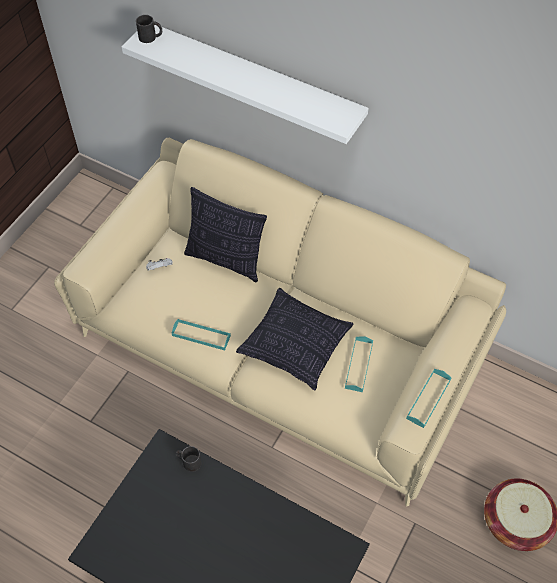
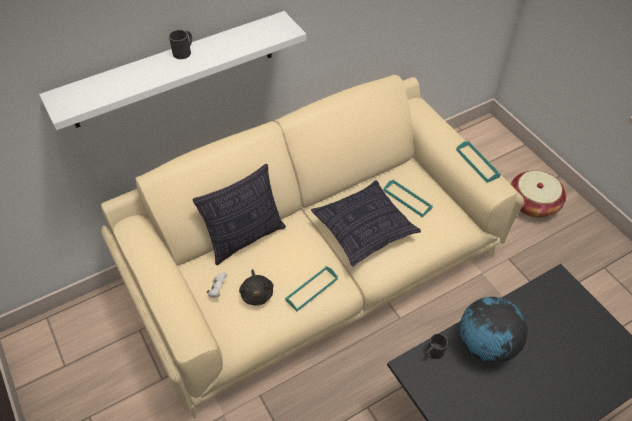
camera: 60 degrees left, 5 degrees down
black mug [136,15,162,43] -> black mug moved to [169,30,192,59]
none -> black plush toy [239,269,273,306]
none -> globe [460,297,528,363]

